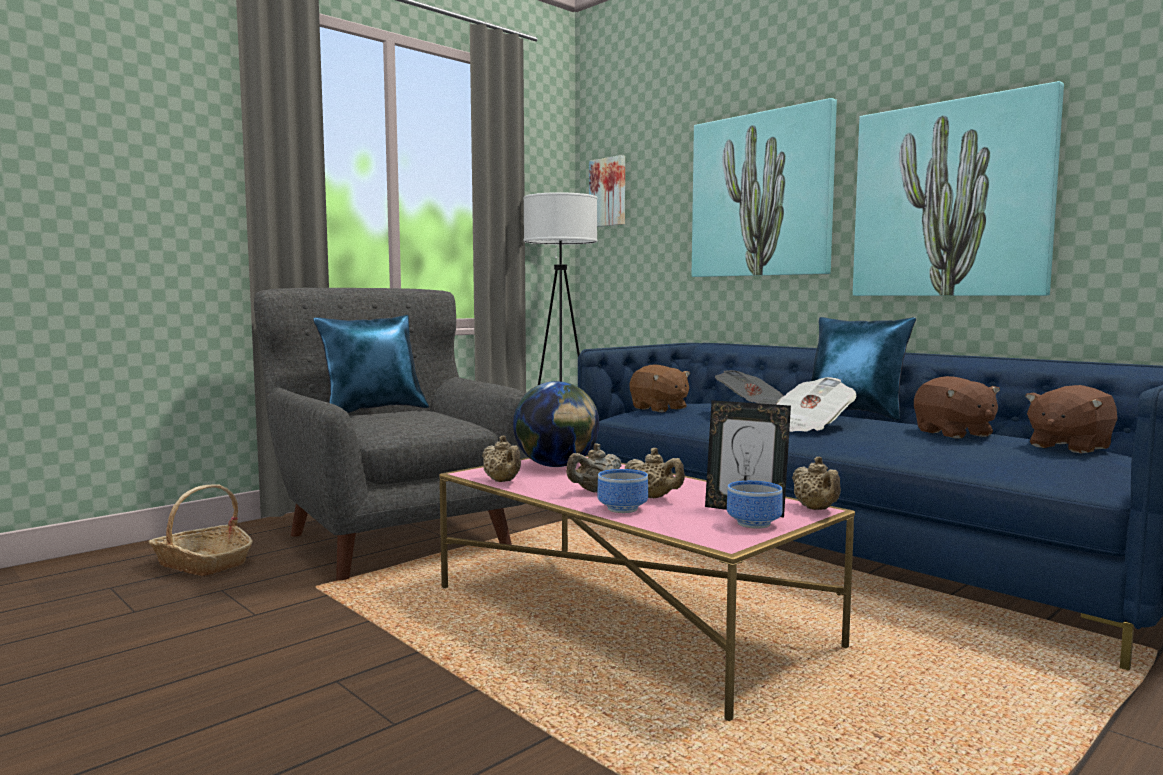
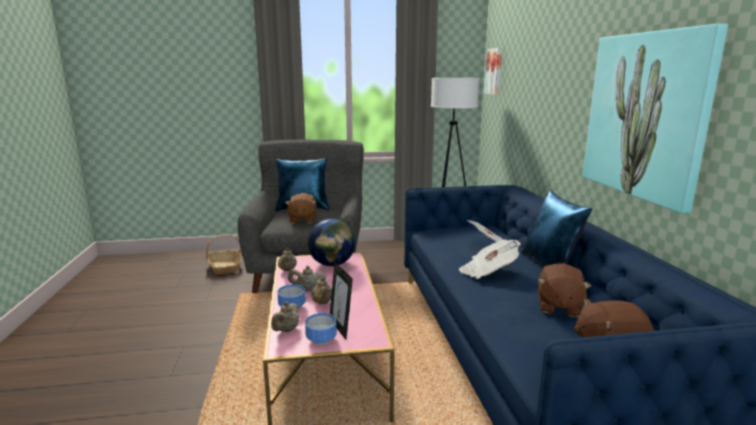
camera: 35 degrees right, 10 degrees up
brown plush toy [629,365,690,412] -> brown plush toy moved to [285,193,317,224]
picture [692,98,837,277] -> none
beige teapot [792,457,841,510] -> beige teapot moved to [271,301,299,332]

